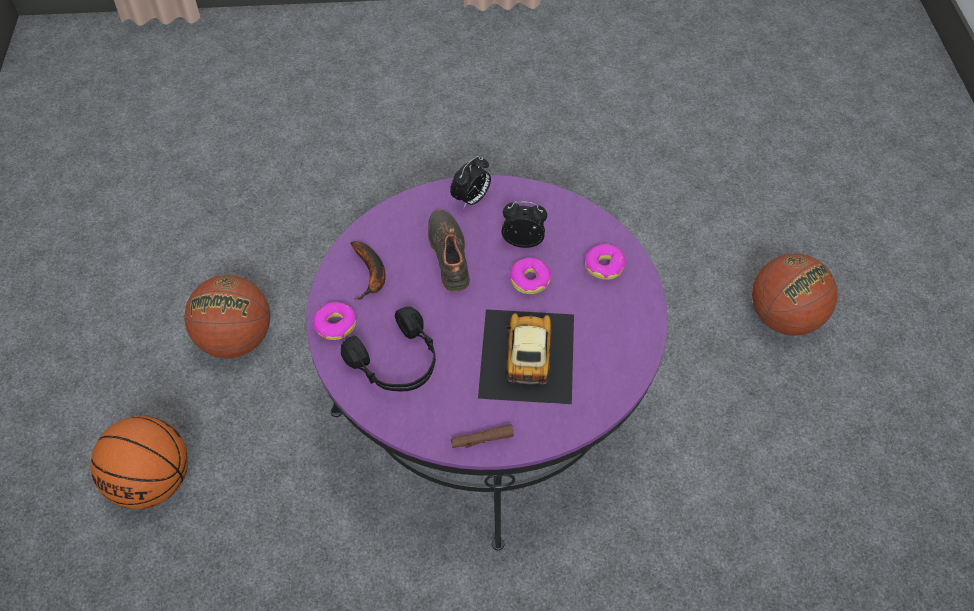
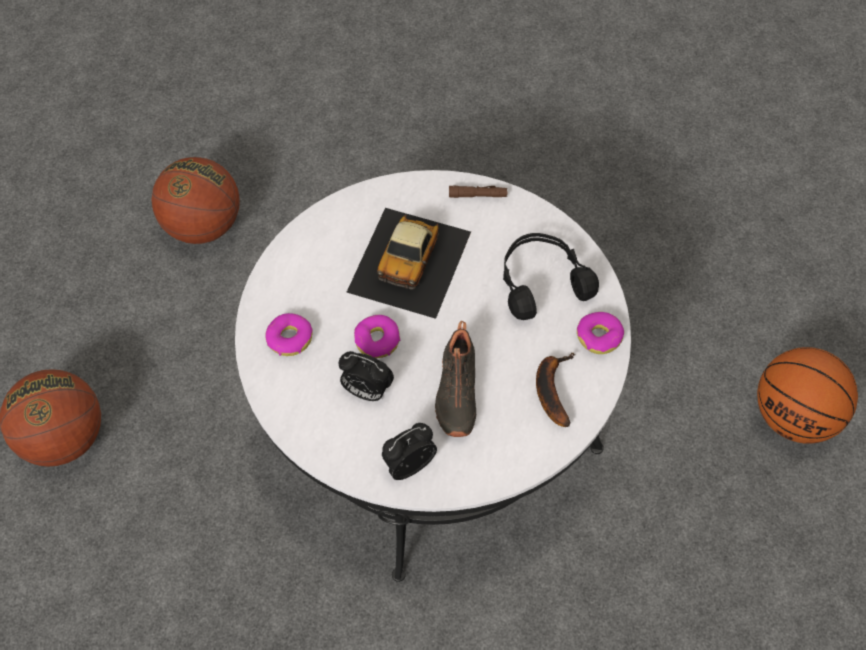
camera: 165 degrees left, 5 degrees up
basketball [184,275,270,358] -> basketball moved to [151,157,240,244]
purple coffee table [306,175,668,551] -> white coffee table [235,170,631,582]

